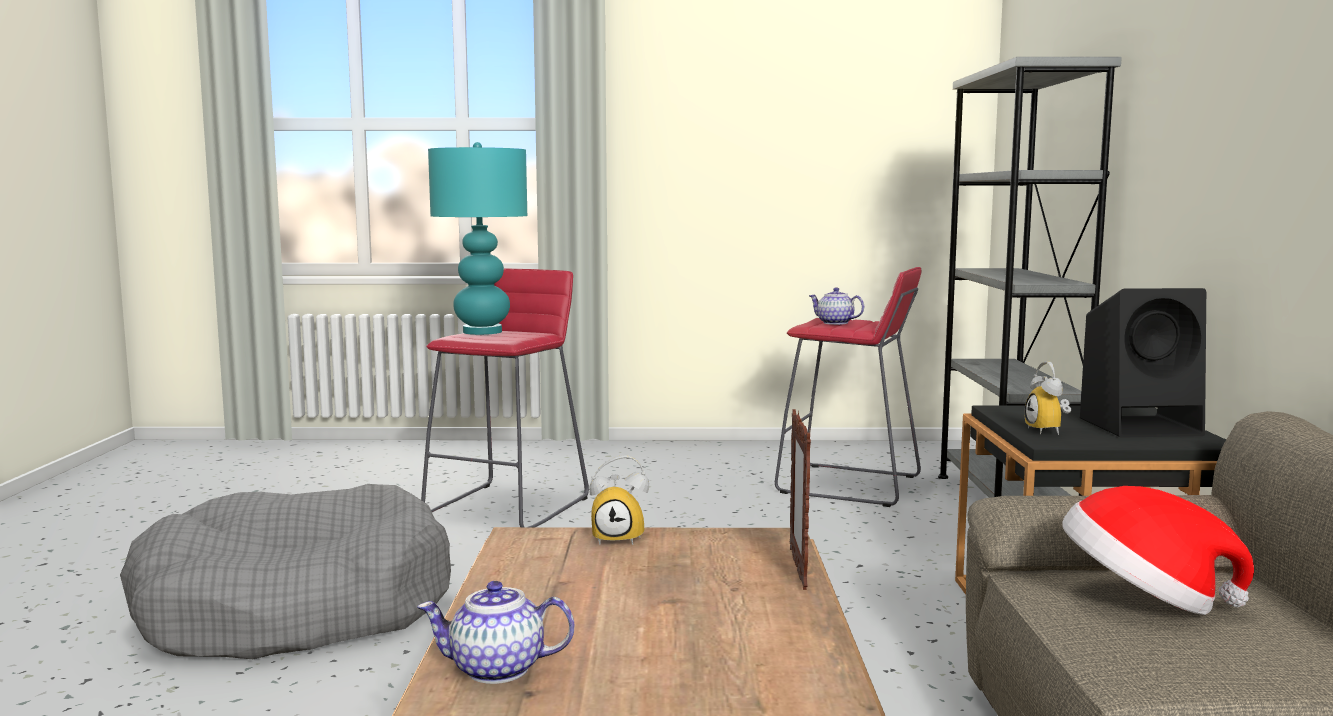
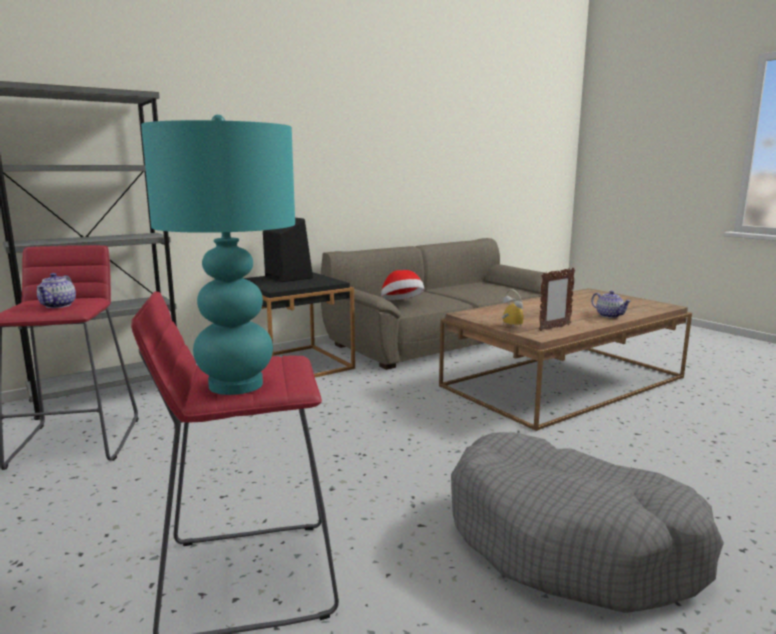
camera: 125 degrees left, 5 degrees up
picture frame [790,409,811,590] -> picture frame moved to [539,268,575,331]
alarm clock [1025,361,1071,435] -> none

